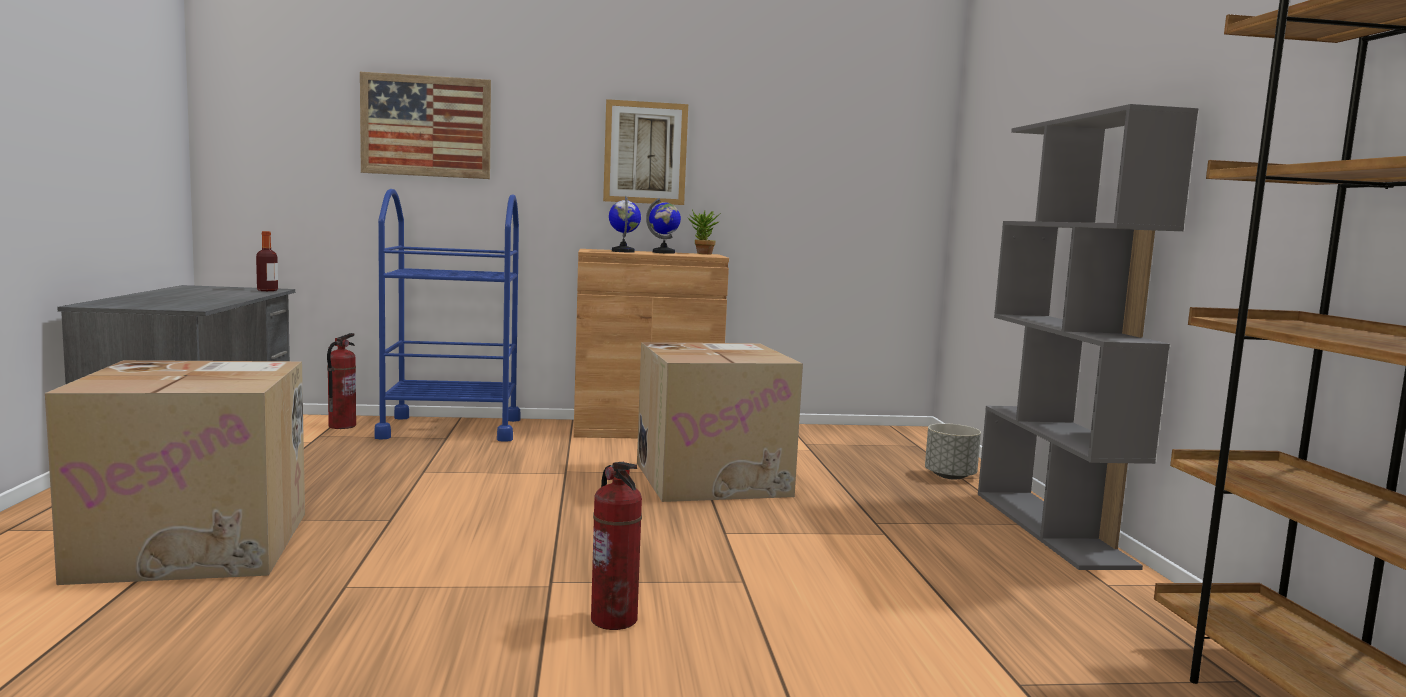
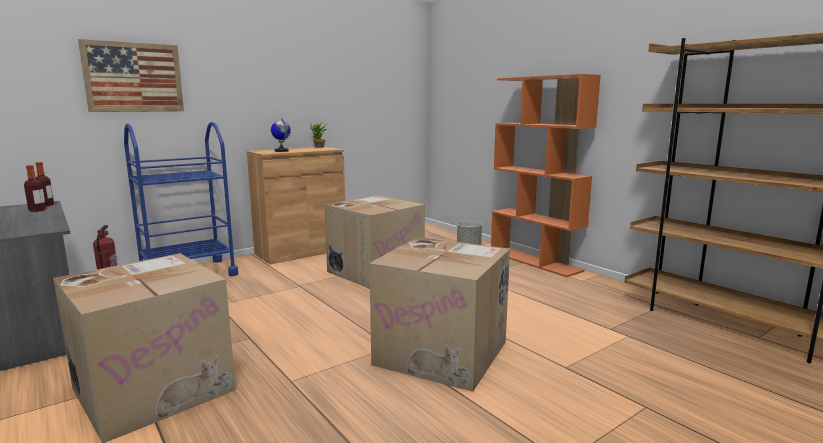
camera: 30 degrees left, 5 degrees up
fire extinguisher [591,462,642,630] -> cardboard box [369,237,510,392]
picture [603,99,688,205] -> none
globe [646,198,681,254] -> none
grey bookcase [978,104,1198,570] -> orange bookcase [491,74,601,277]
none -> bottle [24,165,46,212]

